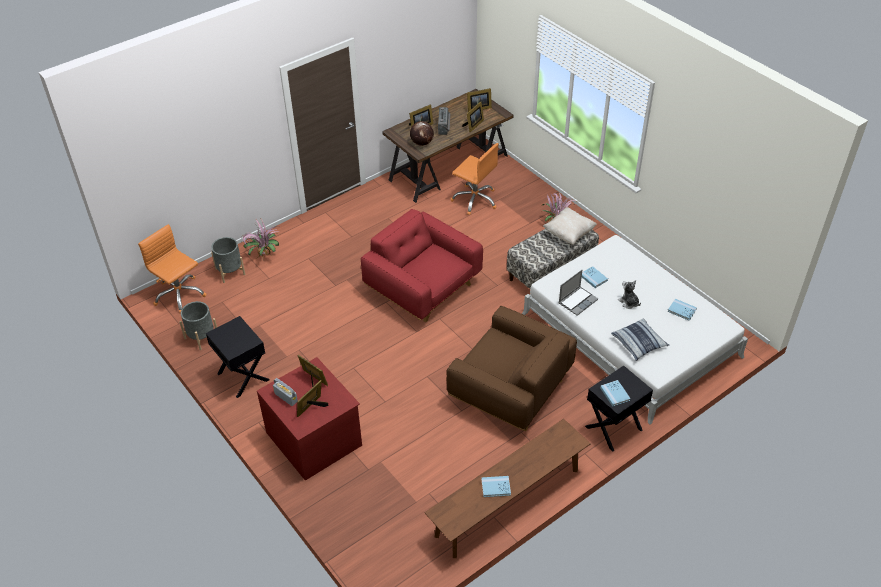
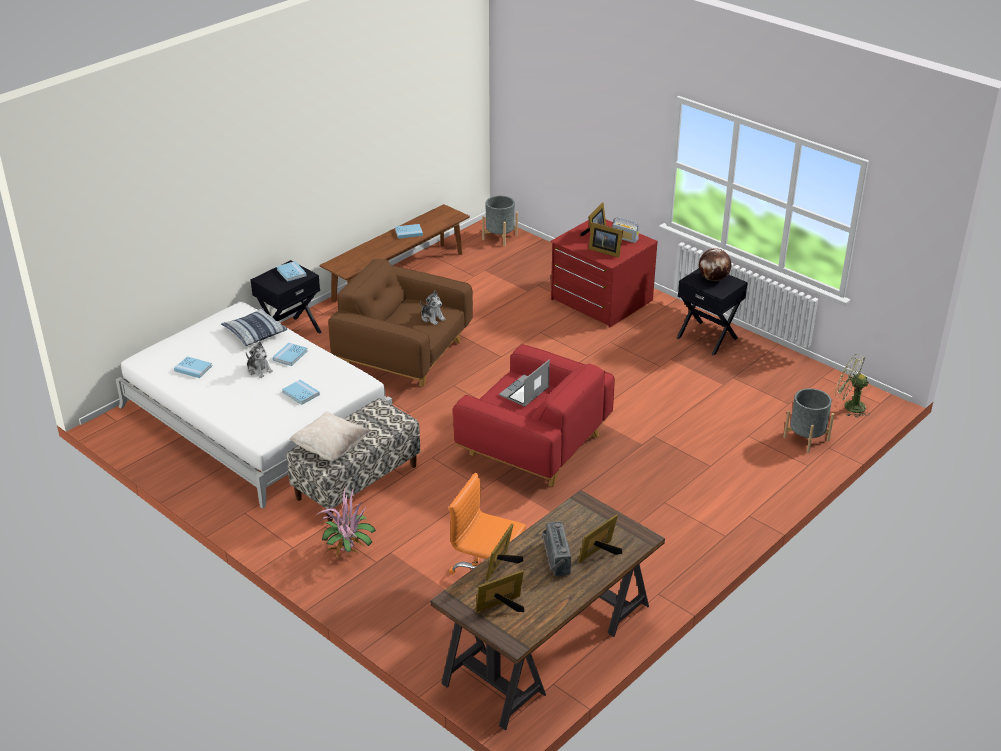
camera: 170 degrees right, 10 degrees down
orange office chair [138,224,206,313] -> green fan [835,354,870,418]
grey planter [179,301,217,350] -> grey planter moved to [482,196,518,246]
potted plant [241,219,280,261] -> none
globe [410,121,434,146] -> globe moved to [699,248,731,281]
laptop [559,270,598,316] -> laptop moved to [499,360,550,407]
none -> blue book [273,343,308,366]
none -> plush toy [420,291,445,325]

